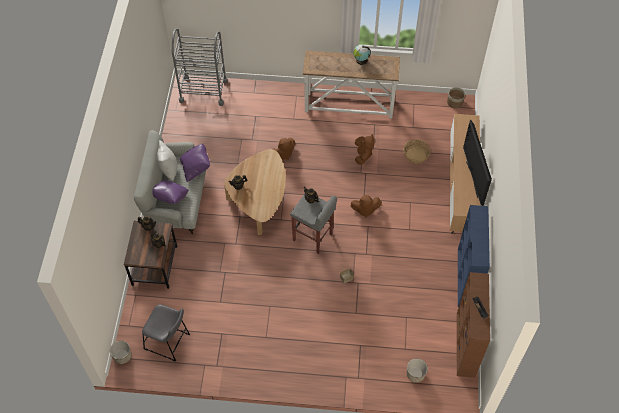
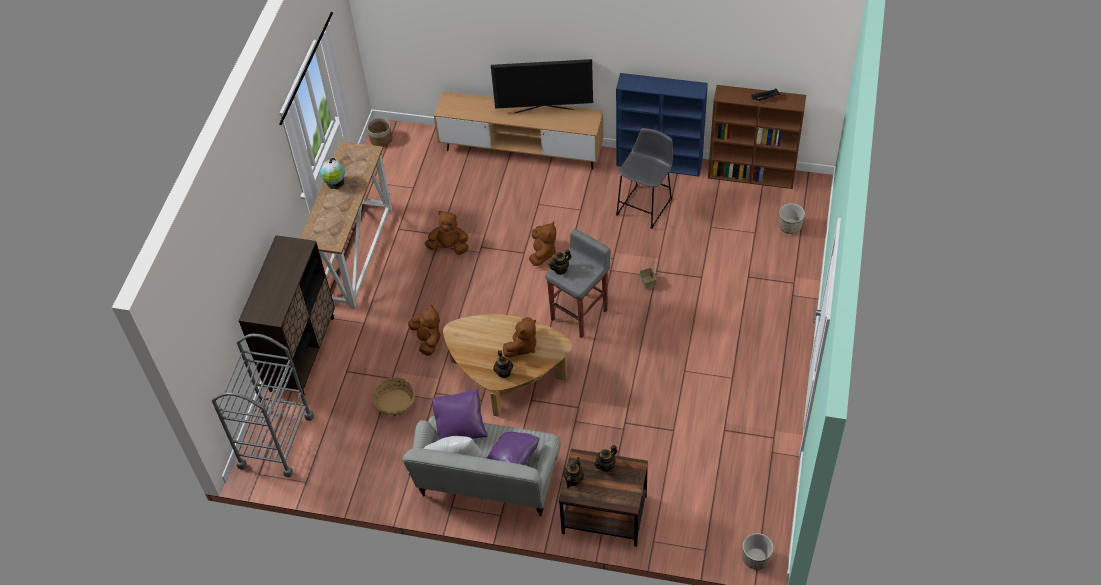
camera: 80 degrees left, 5 degrees down
grey stool [142,304,190,362] -> grey stool moved to [616,128,673,229]
basket [403,139,430,164] -> basket moved to [372,378,415,417]
none -> brown cabinet [239,235,335,396]
none -> brown plush toy [503,317,536,357]

